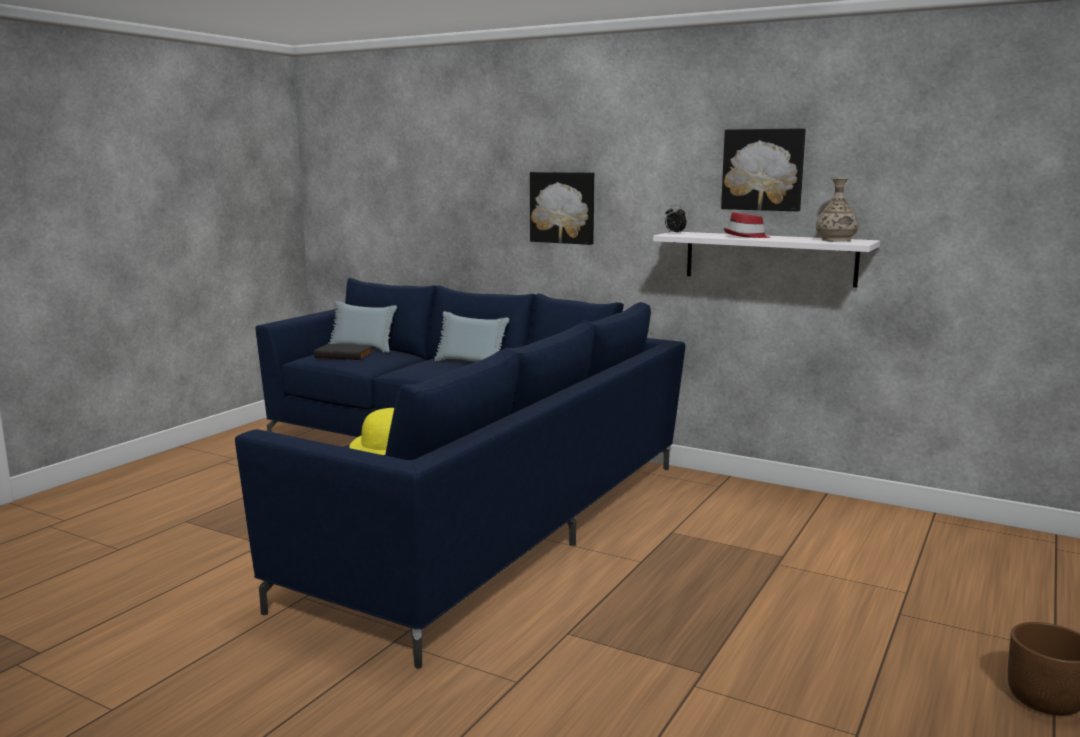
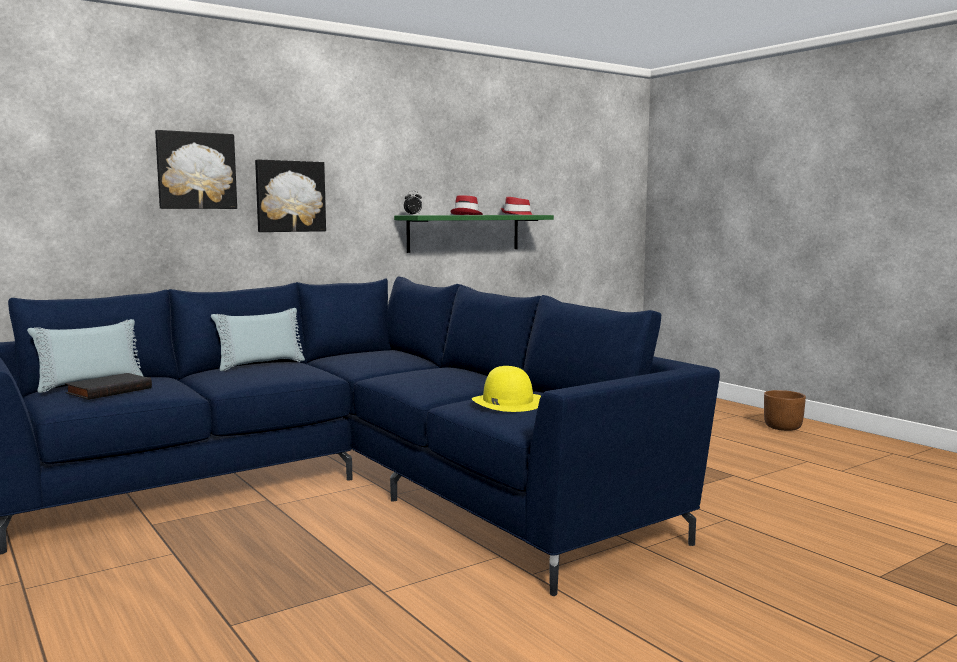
camera: 65 degrees left, 5 degrees down
white shelf [653,232,880,288] -> green shelf [394,215,554,253]
picture [721,128,806,211] -> picture moved to [155,130,237,209]
vase [816,178,858,242] -> red hat [501,197,533,215]

